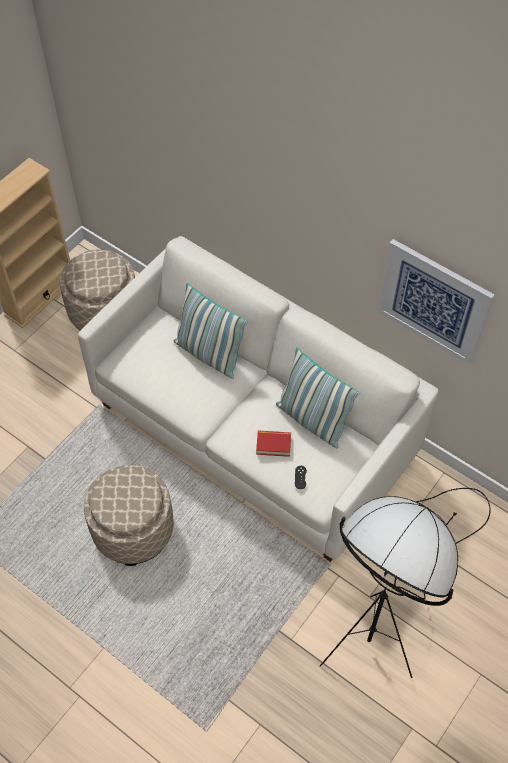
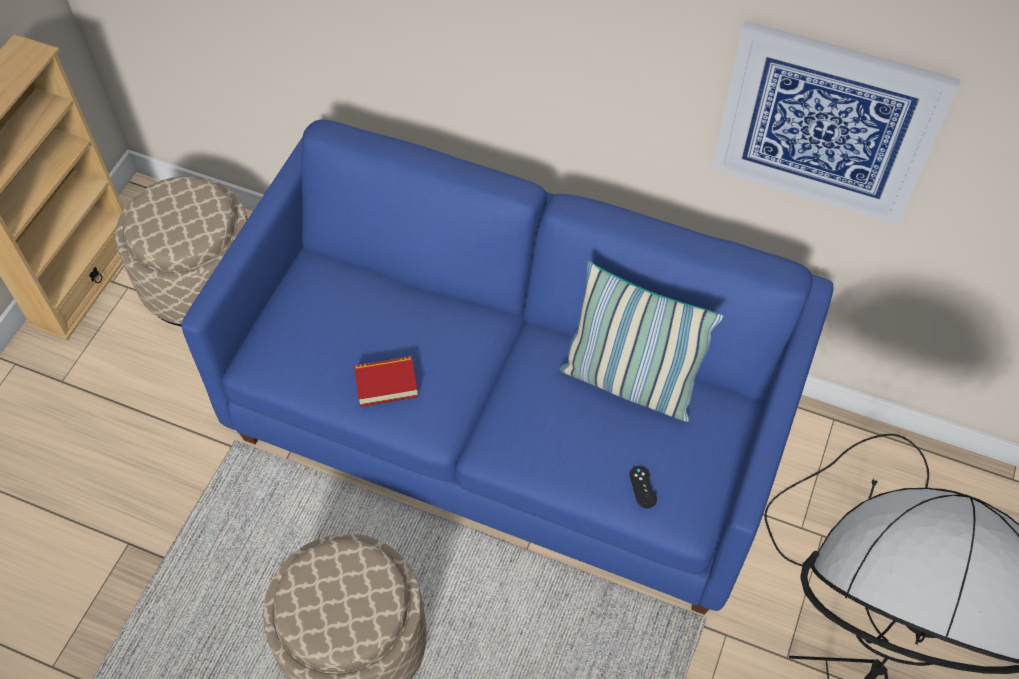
camera: 15 degrees left, 0 degrees up
white sofa [78,236,438,562] -> blue sofa [182,119,834,615]
pillow [174,283,248,379] -> none
book [256,430,291,457] -> book moved to [354,356,418,407]

